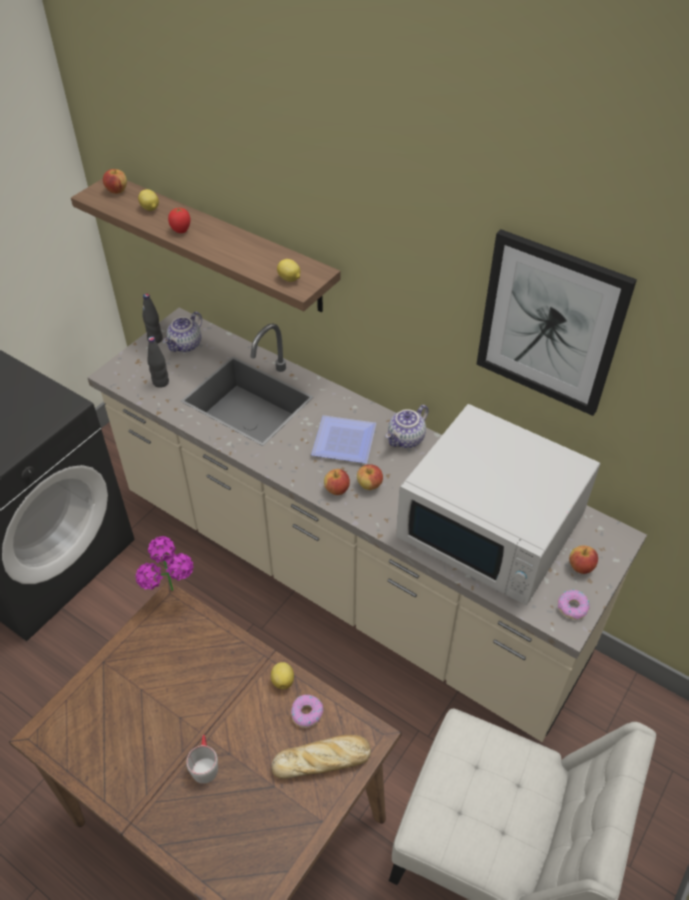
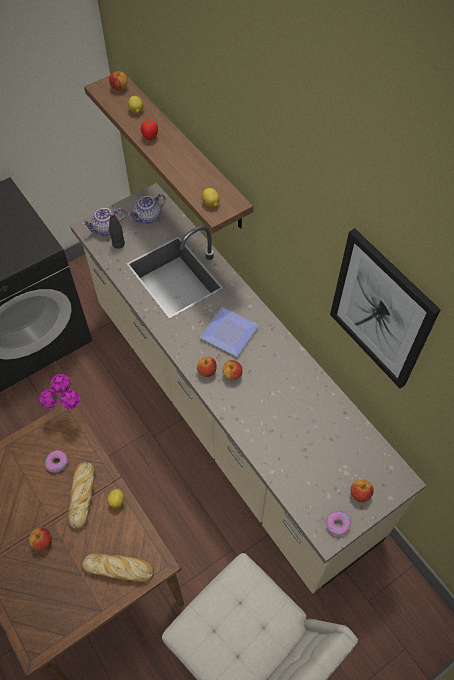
camera: 20 degrees right, 10 degrees up
black bottle [142,293,163,344] -> none
grey mug [186,735,218,784] -> apple [29,527,52,551]
donut [291,695,323,728] -> donut moved to [45,450,68,473]
teapot [385,405,429,448] -> teapot moved to [82,208,126,236]
white microwave [396,404,600,605] -> none
none -> bread [68,462,95,530]

